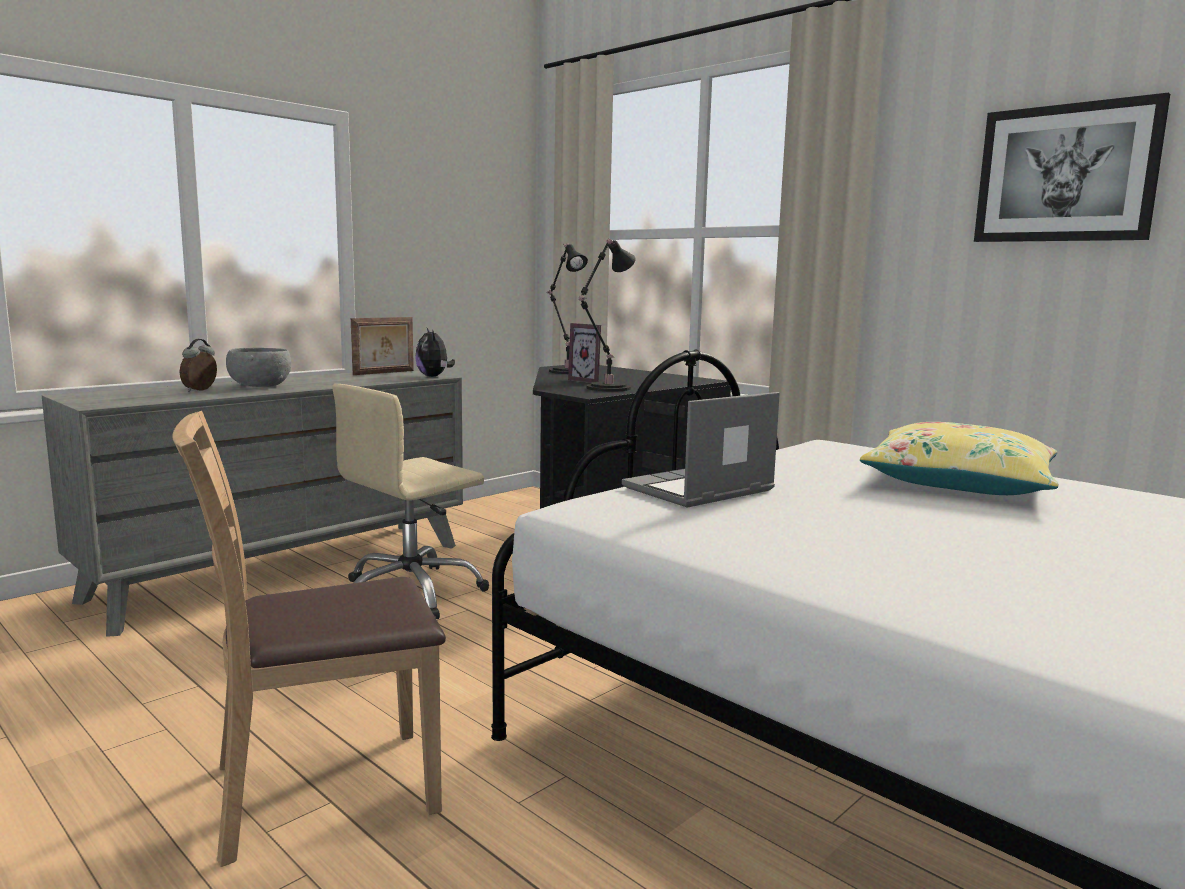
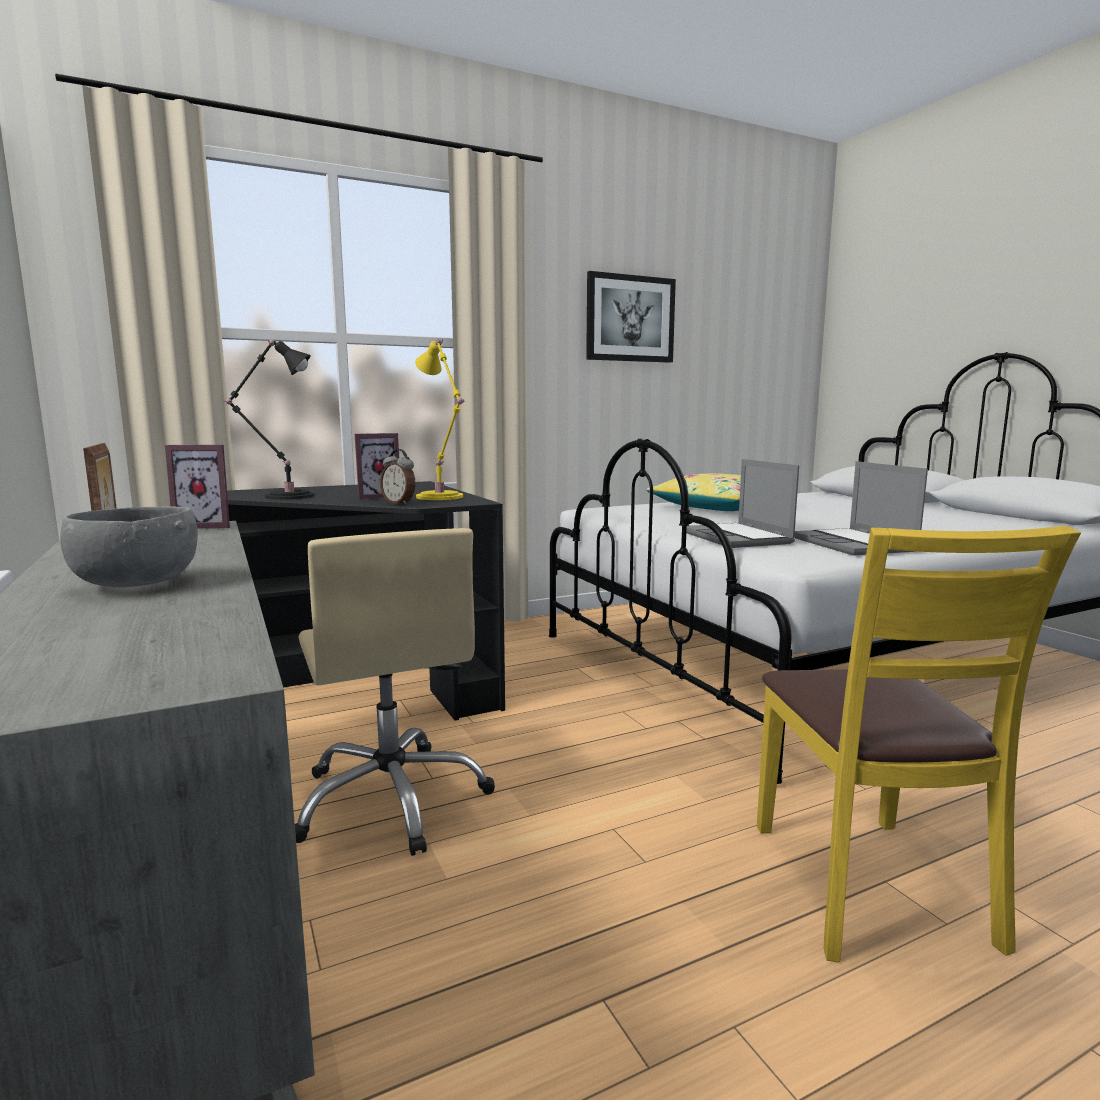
camera: 70 degrees left, 0 degrees up
brown chair [172,411,446,867] -> yellow chair [757,526,1081,962]
alarm clock [180,339,217,392] -> alarm clock moved to [380,449,416,505]
plush toy [415,328,455,377] -> picture frame [165,445,230,528]
black table lamp [579,239,636,392] -> yellow table lamp [415,339,464,500]
none -> laptop [794,461,928,556]

